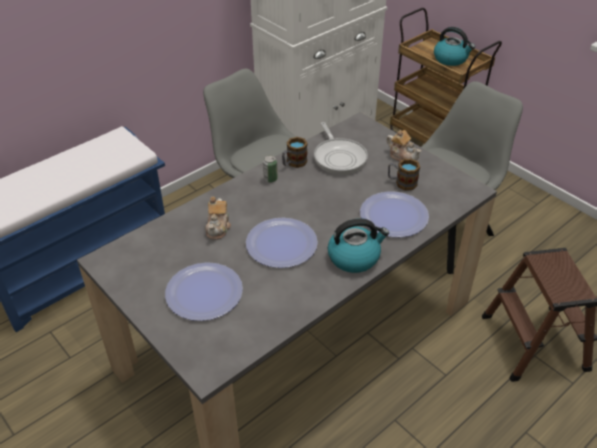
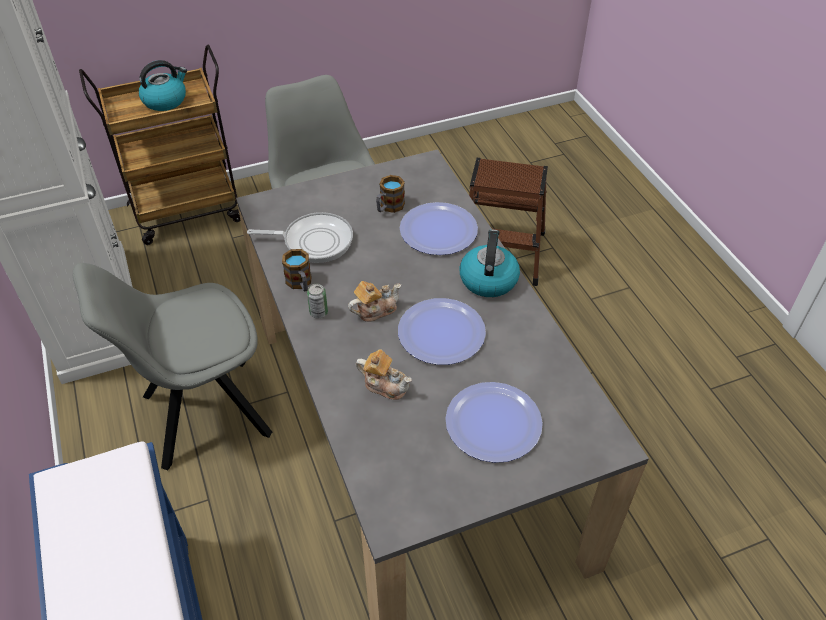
camera: 70 degrees left, 5 degrees up
teapot [386,130,421,162] -> teapot moved to [348,281,401,322]

